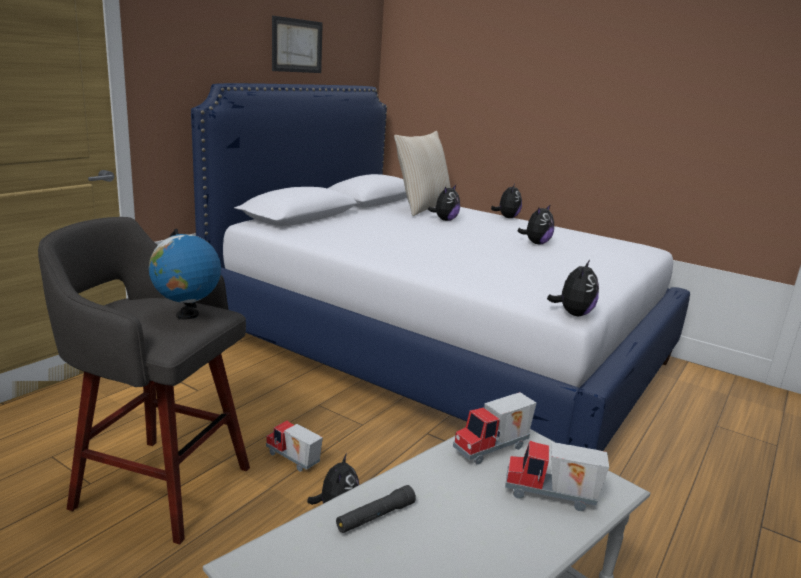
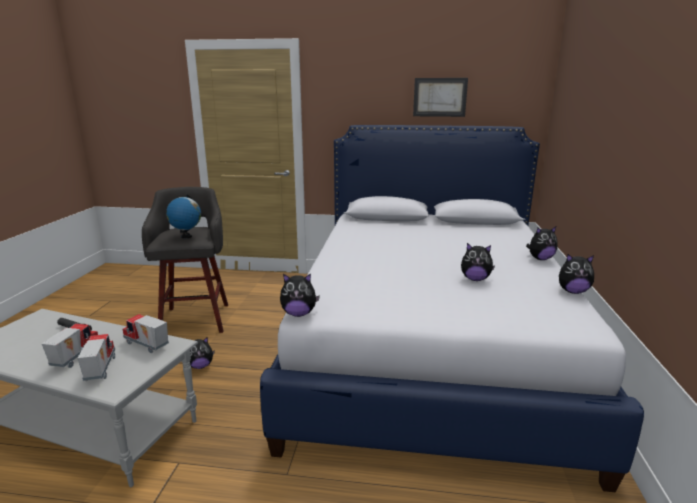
camera: 65 degrees right, 0 degrees up
toy truck [266,421,323,472] -> toy truck moved to [42,323,98,368]
beige pillow [394,131,451,216] -> none
plush toy [428,185,460,221] -> plush toy moved to [559,254,594,294]

